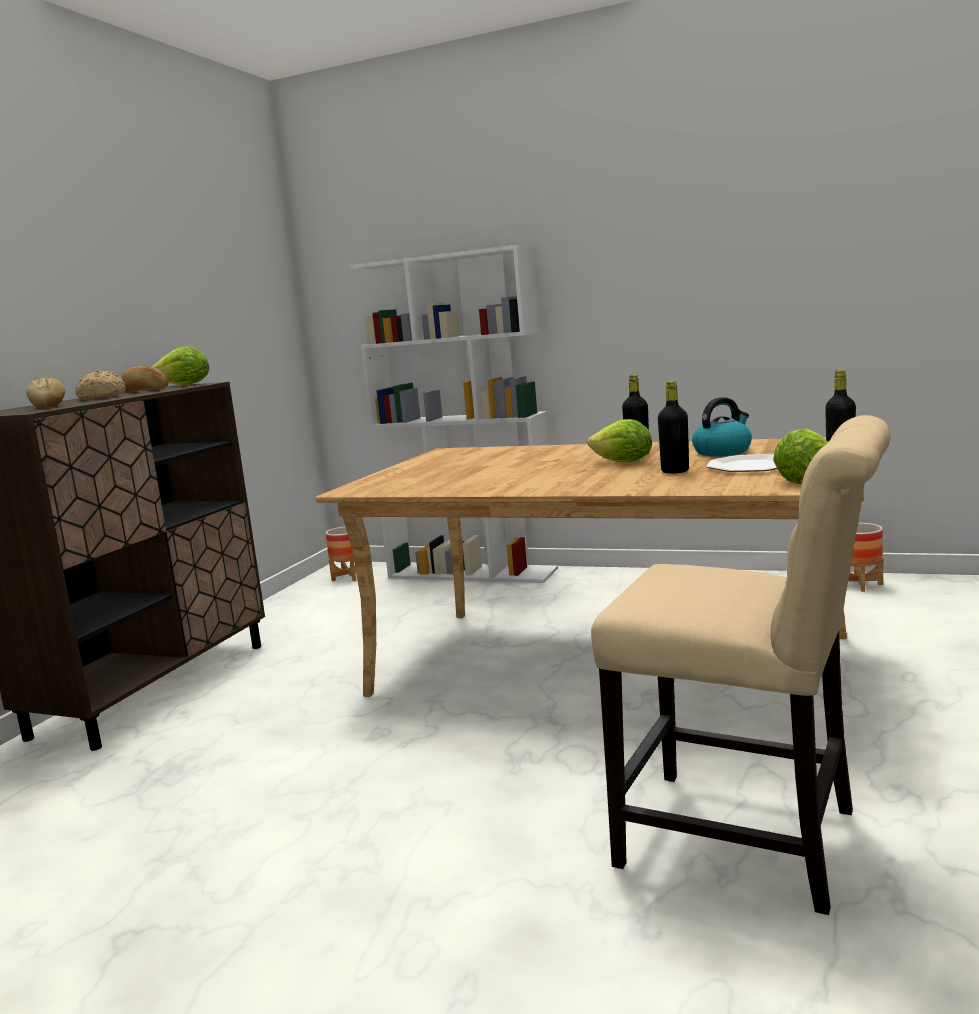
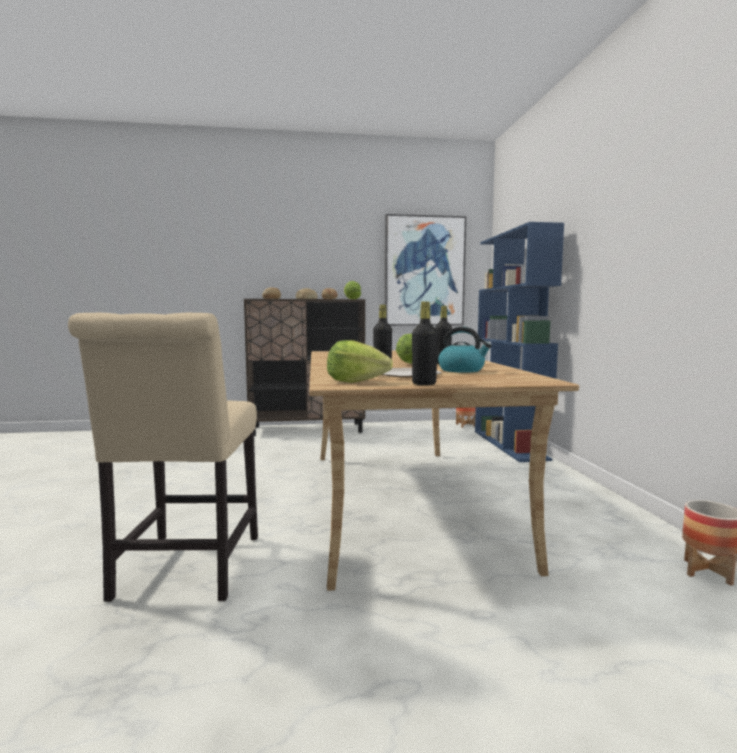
camera: 60 degrees right, 5 degrees down
white bookcase [351,245,558,583] -> blue bookcase [475,222,564,462]
none -> picture [385,214,466,326]

